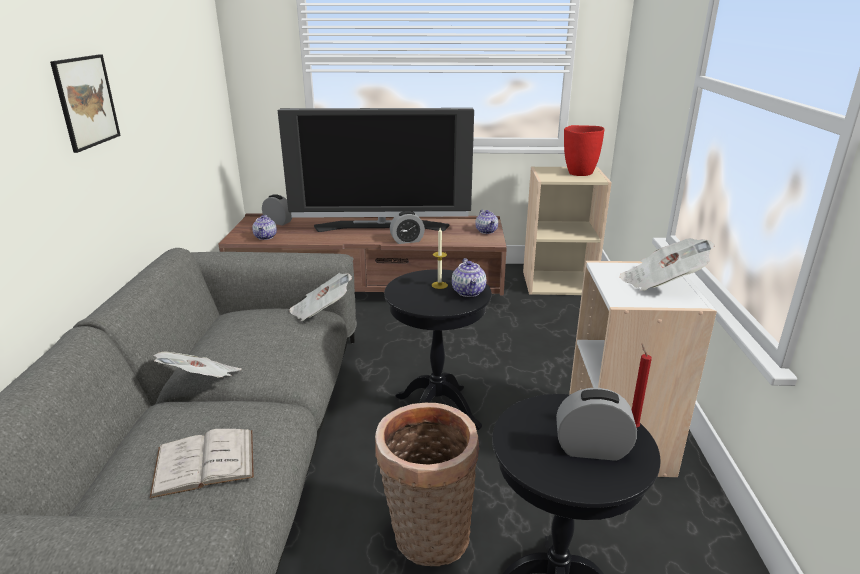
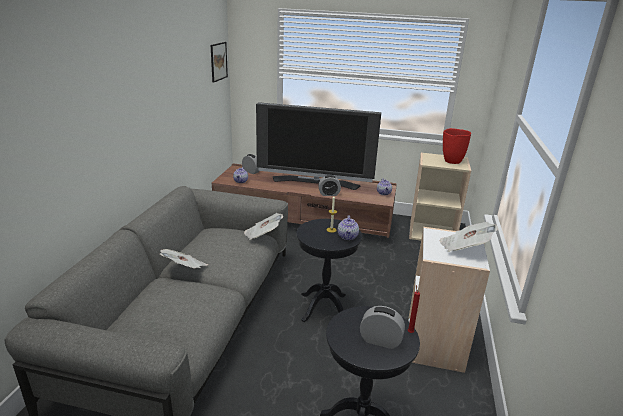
camera: 10 degrees right, 0 degrees up
picture [50,54,121,153] -> picture moved to [211,42,228,83]
white book [150,429,254,498] -> none
basket [375,403,480,566] -> none

